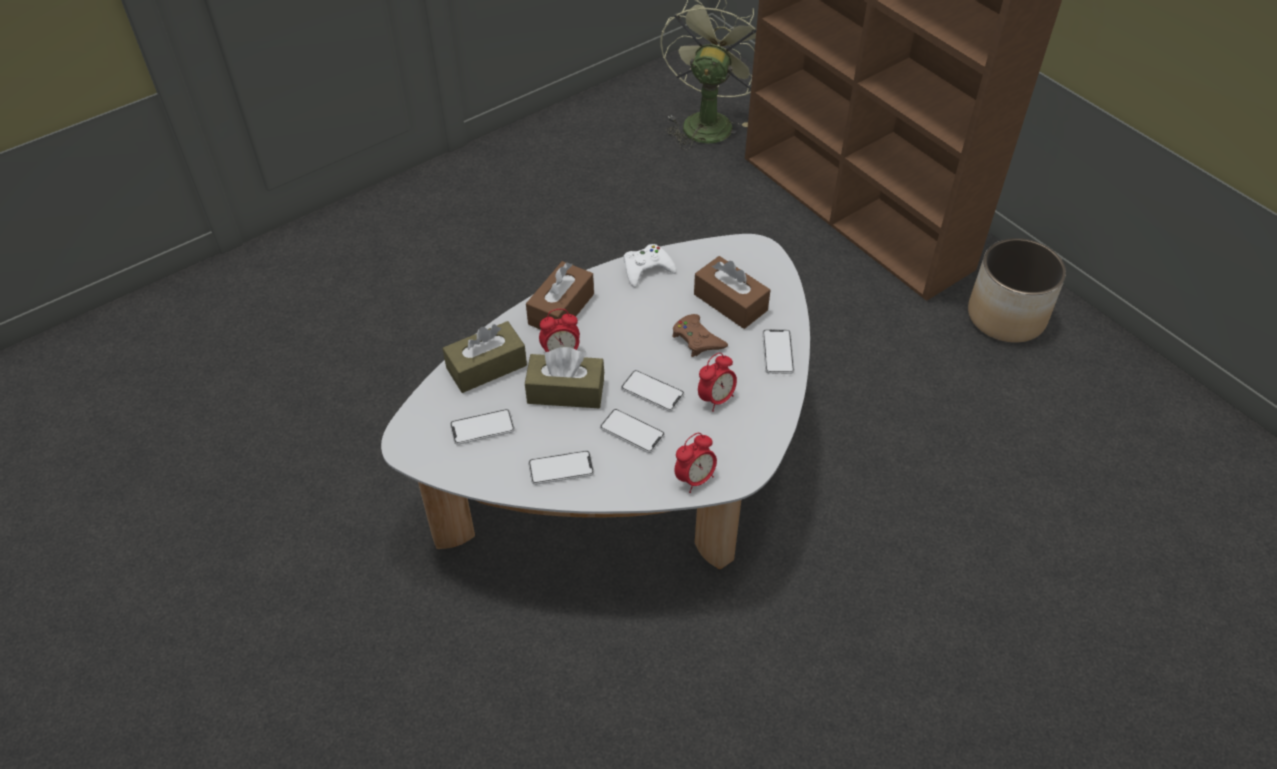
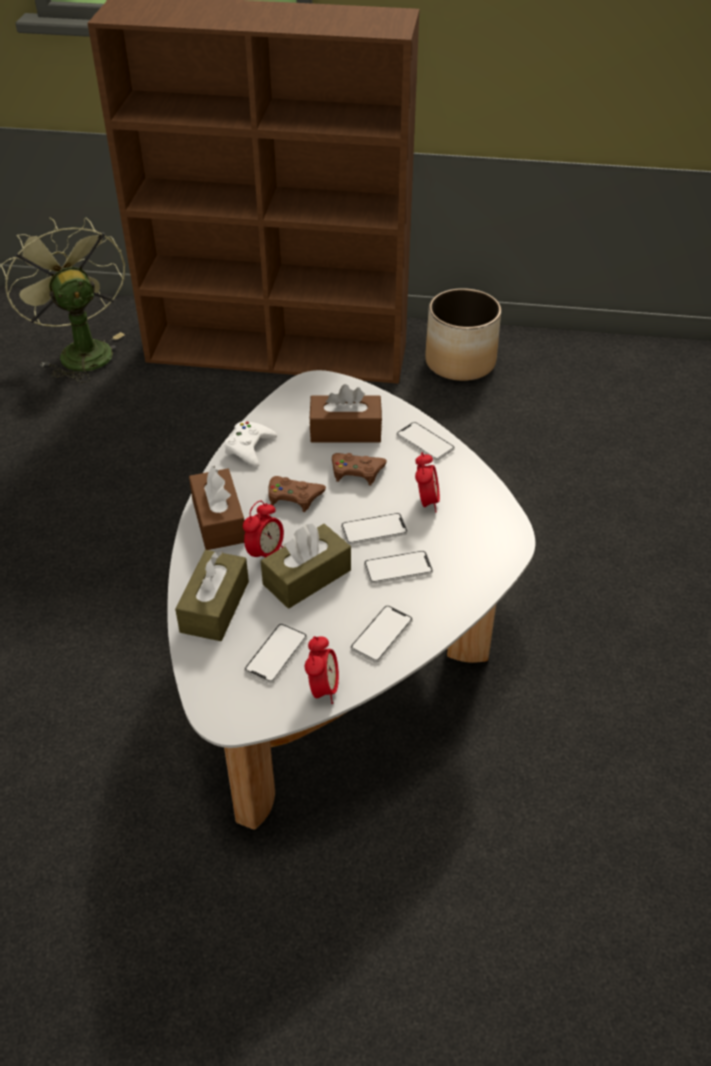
camera: 45 degrees left, 5 degrees down
alarm clock [675,433,717,493] -> alarm clock moved to [305,636,339,704]
none -> brown game controller [268,476,326,512]

